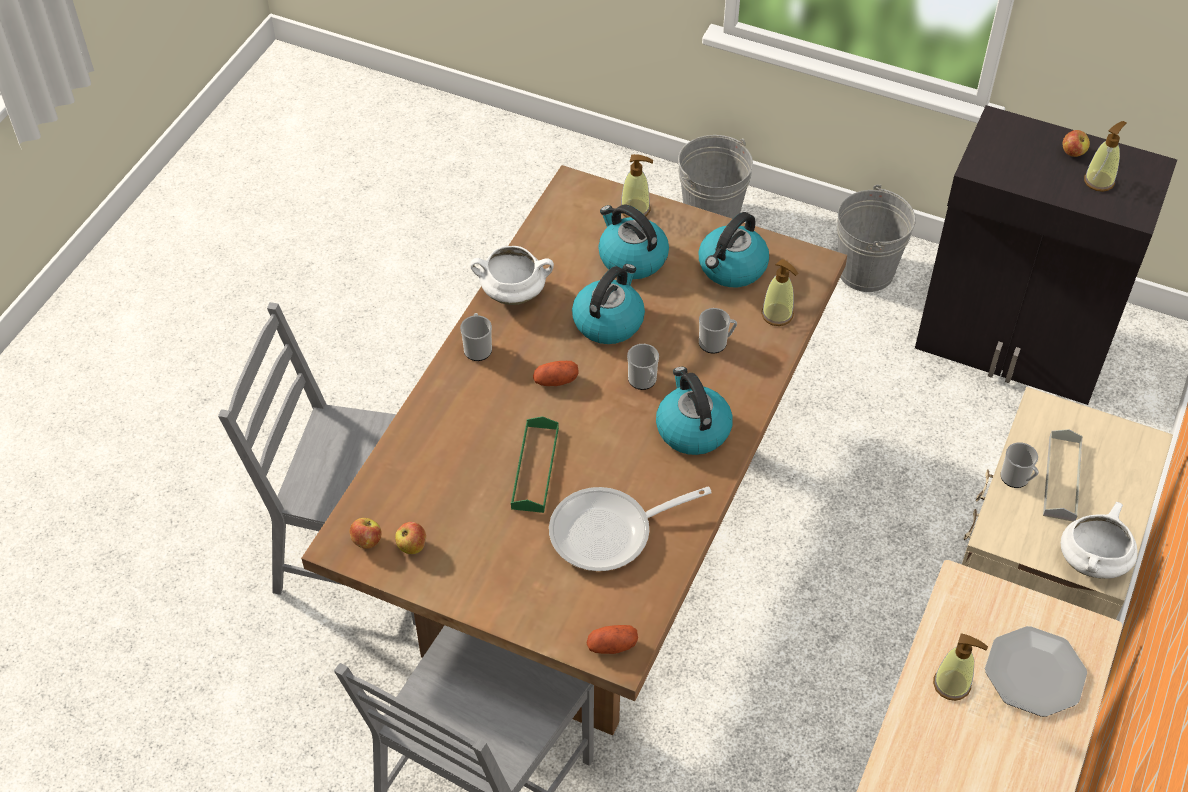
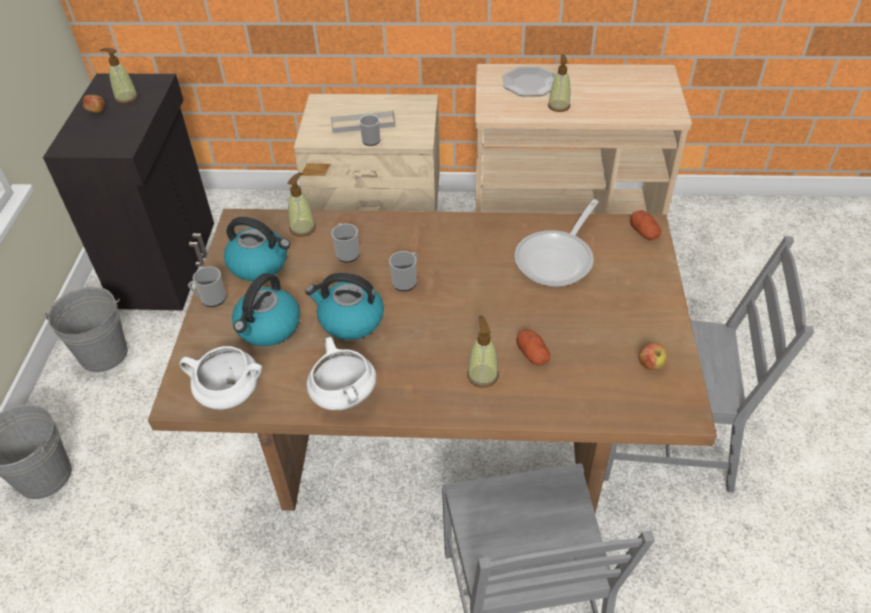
camera: 110 degrees left, 5 degrees down
apple [350,518,381,549] -> none
mug [460,313,492,361] -> mug moved to [188,266,226,307]
green tray [511,416,559,513] -> none
potato [533,361,579,386] -> potato moved to [516,329,550,365]
frying pan [549,487,712,571] -> frying pan turned 75 degrees clockwise [514,199,599,287]
soap dispenser [620,154,653,218] -> soap dispenser moved to [467,315,499,387]
kettle [656,367,733,455] -> none
white cooking pot [1061,502,1138,579] -> white cooking pot moved to [179,346,262,410]

